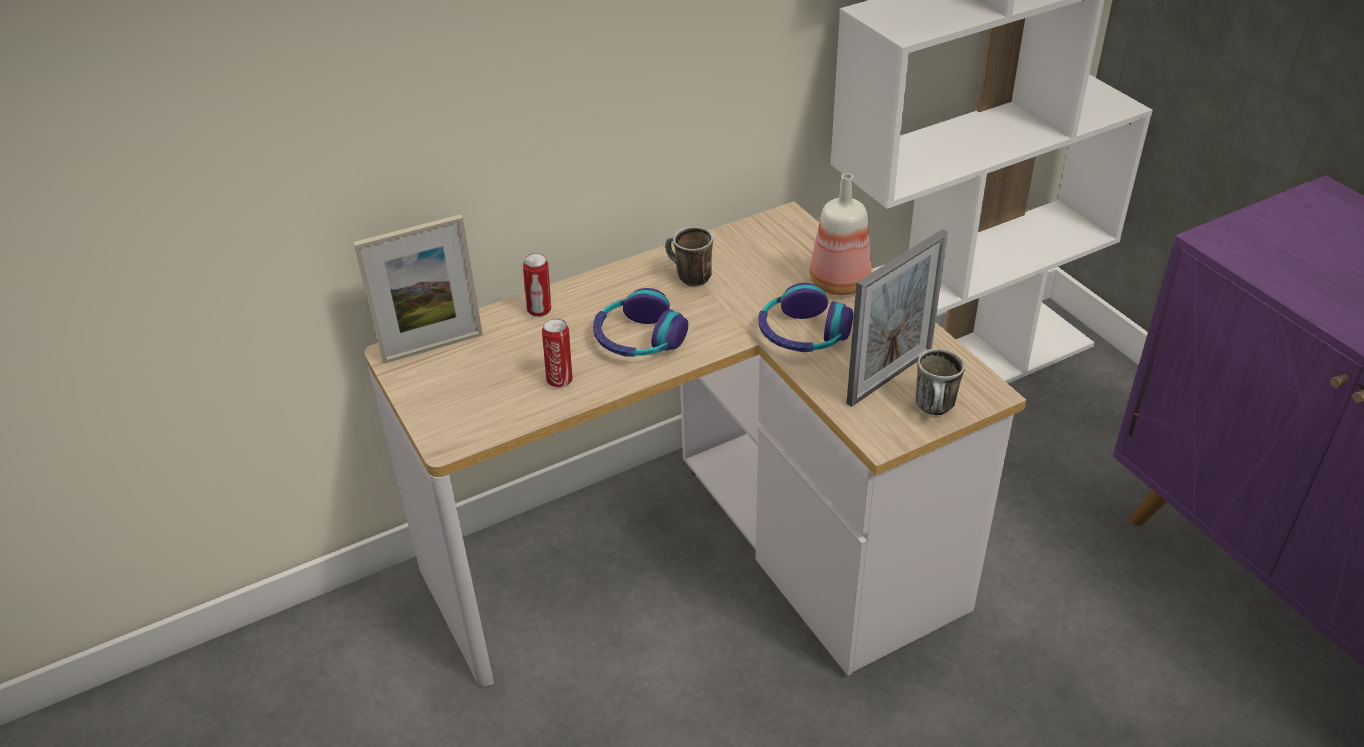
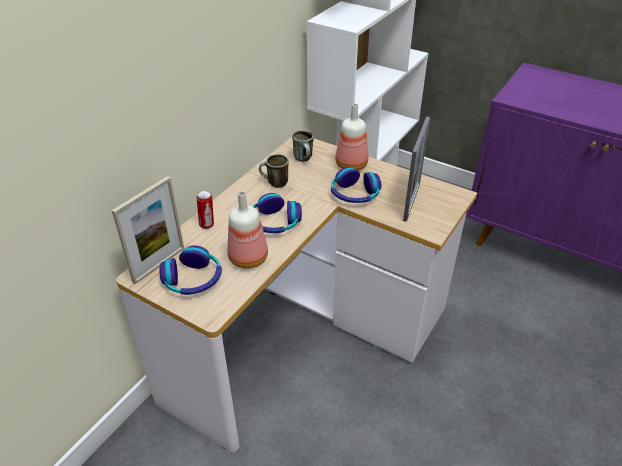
camera: 30 degrees left, 0 degrees up
can [542,318,573,388] -> bottle [227,191,268,269]
mug [915,348,965,415] -> mug moved to [292,130,314,162]
none -> headphones [159,245,222,295]

